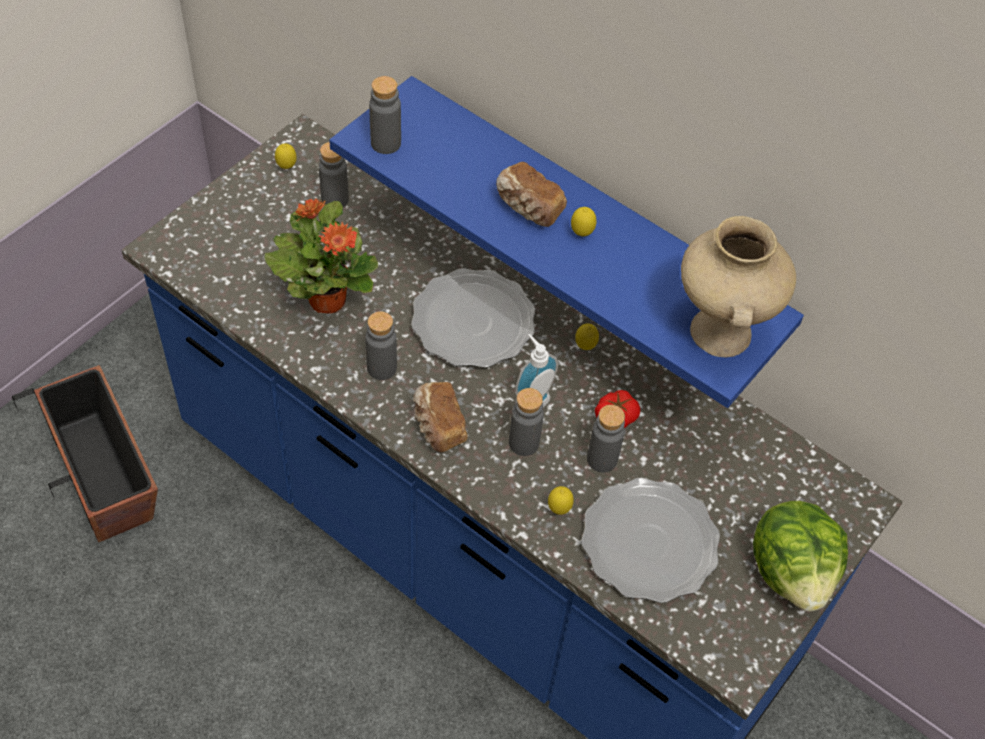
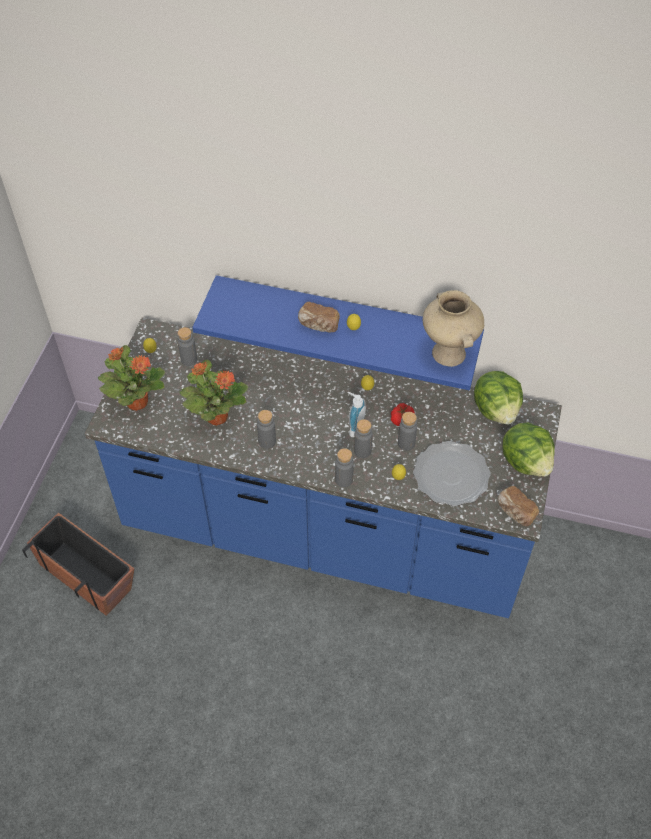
camera: 20 degrees left, 0 degrees up
grey bottle [369,76,401,154] -> grey bottle moved to [335,448,354,487]
plate [411,268,535,368] -> none
bread [413,382,468,452] -> bread moved to [498,486,539,526]
none -> potted plant [98,345,165,411]
none -> lettuce [474,371,523,425]

